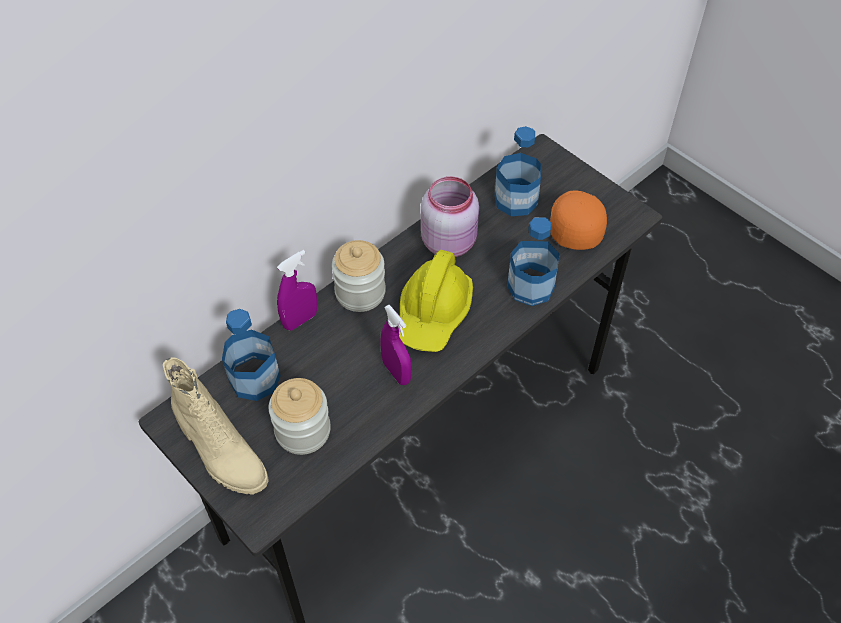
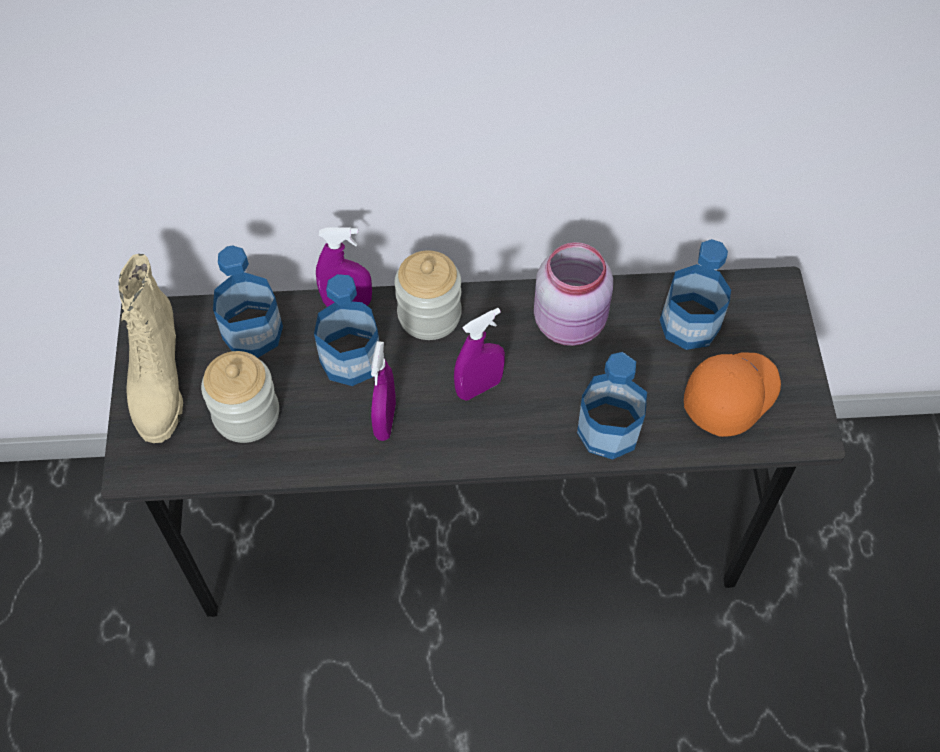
camera: 40 degrees right, 5 degrees up
yellow hard hat [399,250,473,352] -> purple spray bottle [454,308,505,401]
none -> bottle [314,274,379,386]

